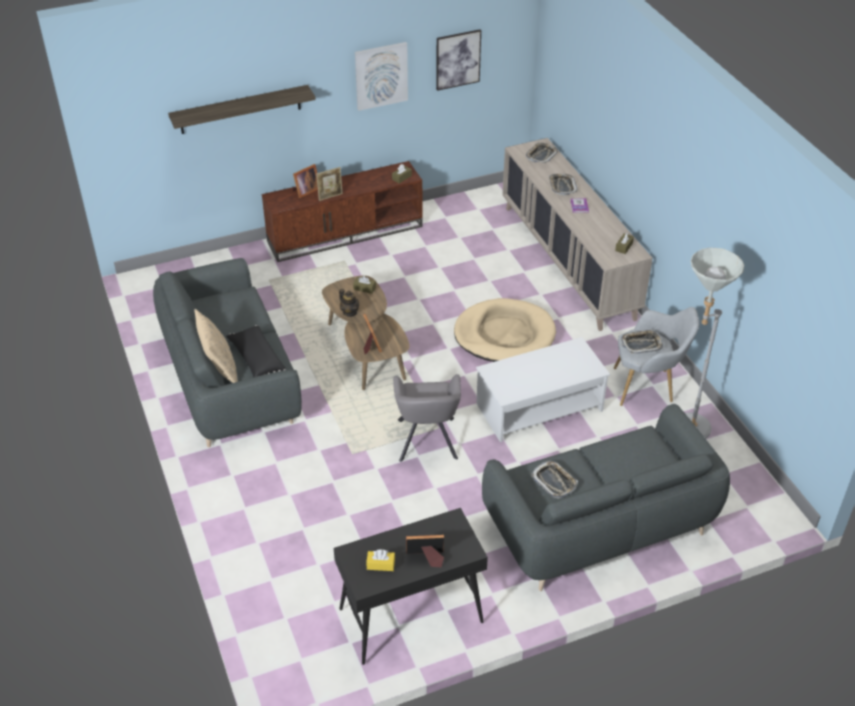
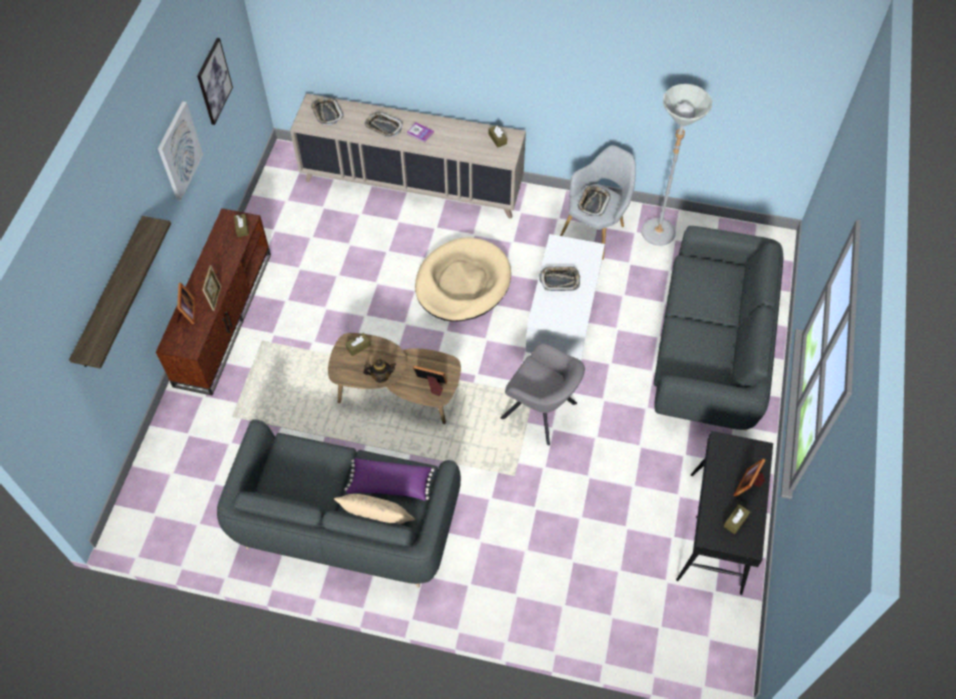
camera: 55 degrees left, 15 degrees up
black pillow [226,325,286,377] -> purple pillow [344,458,434,501]
yellow tissue box [366,549,395,571] -> brown tissue box [723,504,750,534]
tray [531,461,578,499] -> tray moved to [539,266,580,291]

